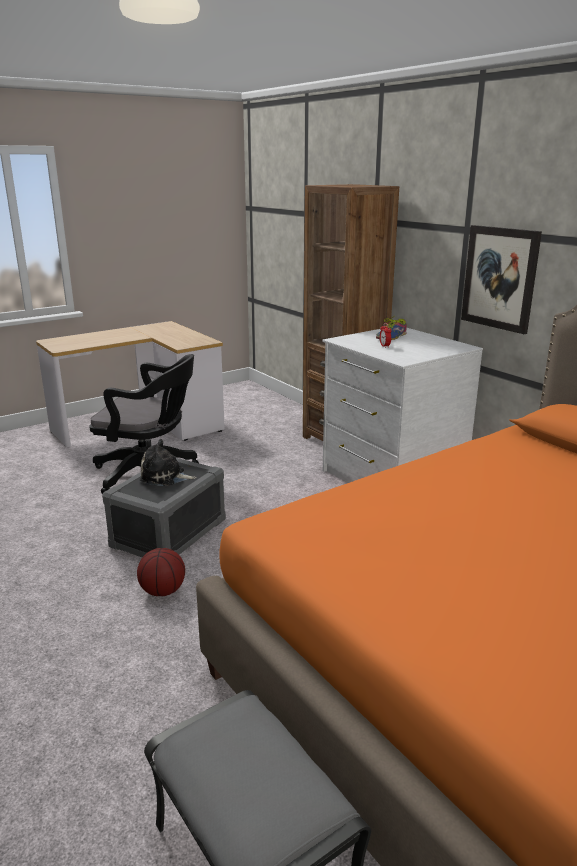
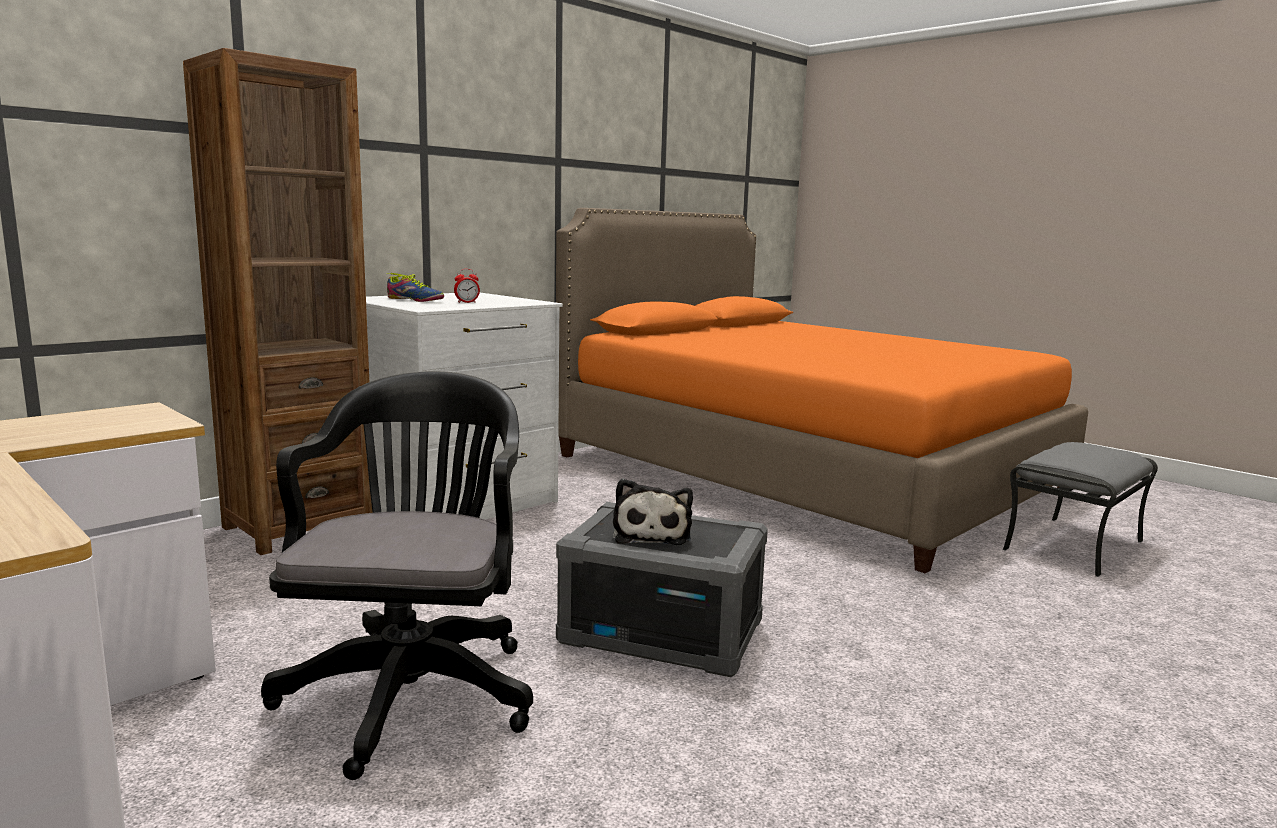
camera: 100 degrees left, 10 degrees down
basketball [137,548,185,596] -> none
picture [461,225,542,334] -> none

